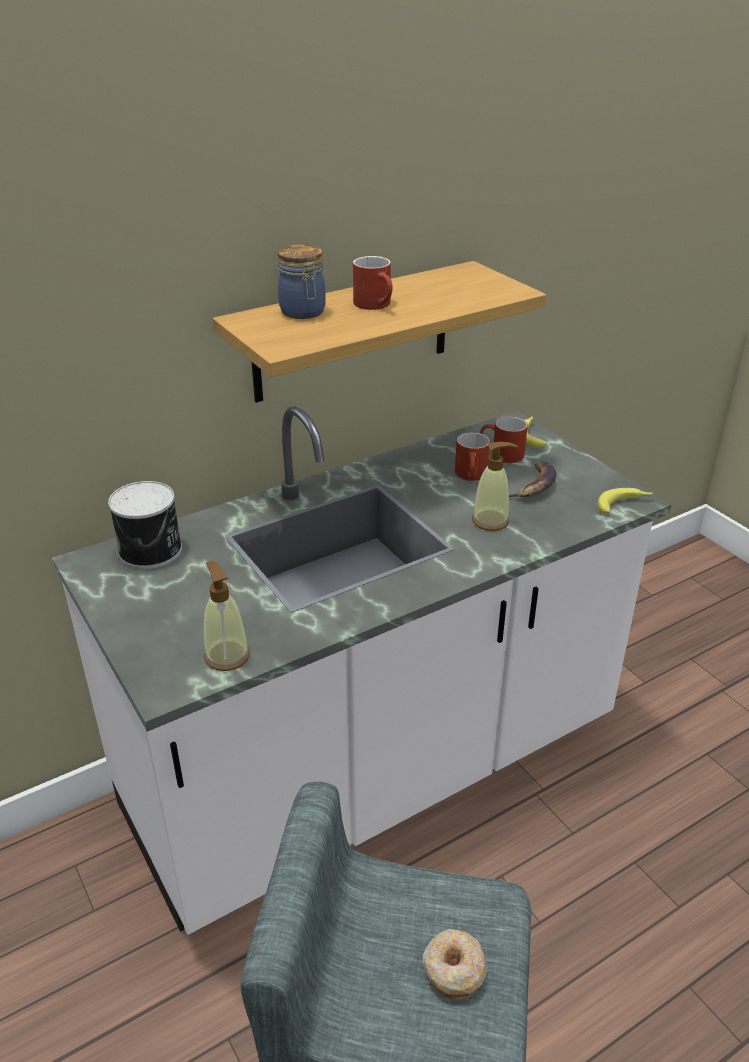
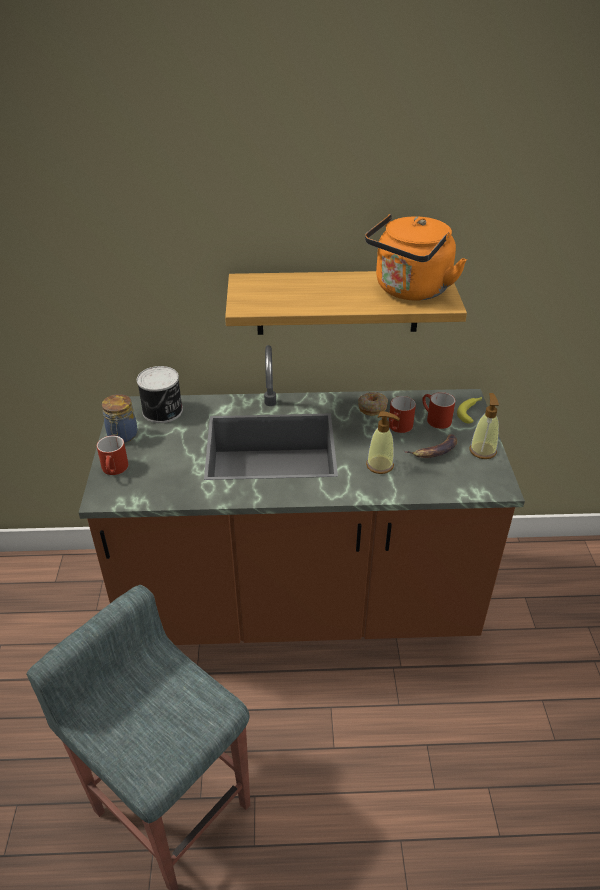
camera: 30 degrees right, 5 degrees up
white counter [52,406,671,935] -> brown counter [79,345,525,645]
soap dispenser [203,561,250,671] -> soap dispenser moved to [470,393,499,459]
jar [278,244,326,319] -> jar moved to [102,394,138,443]
red mug [353,256,393,310] -> red mug moved to [97,436,128,475]
donut [423,929,487,1000] -> donut moved to [358,392,388,416]
banana [597,488,653,514] -> none
none -> orange kettle [365,214,467,301]

